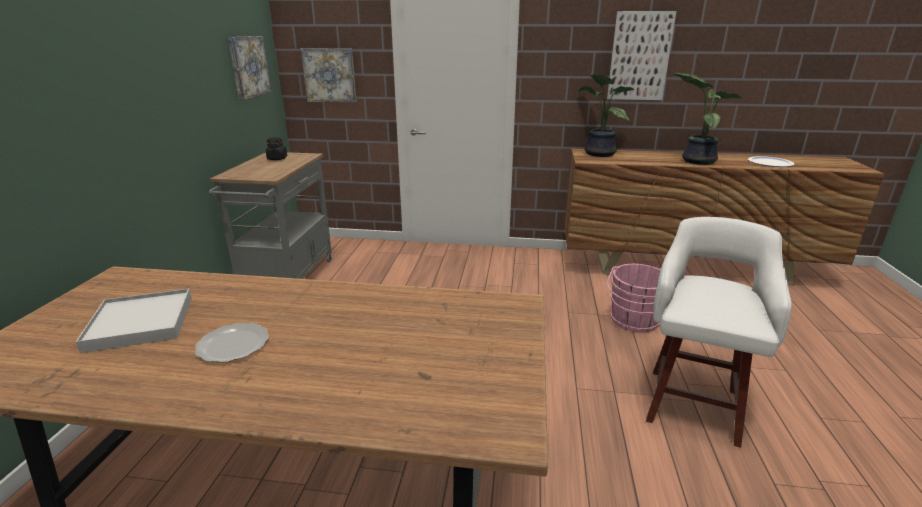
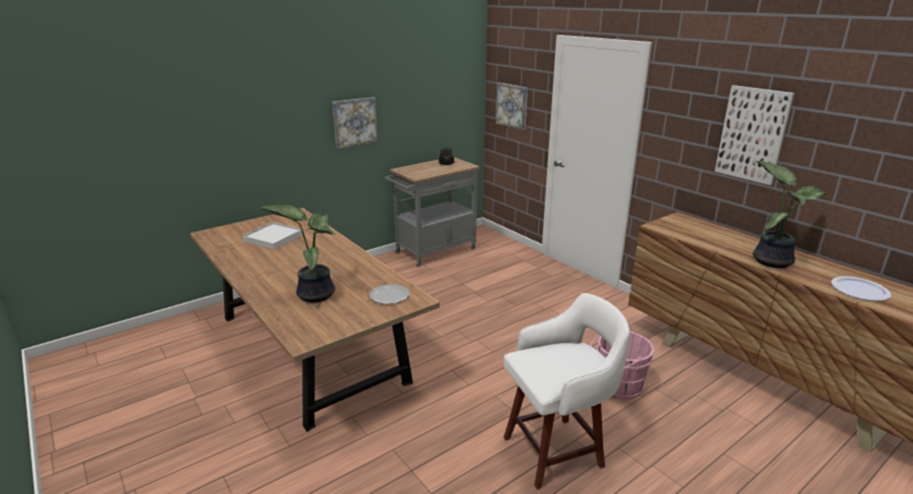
camera: 45 degrees right, 0 degrees up
plate [195,323,269,363] -> plate moved to [370,284,410,304]
picture [228,36,271,100] -> picture moved to [332,97,378,149]
potted plant [578,73,634,157] -> potted plant moved to [259,205,335,302]

